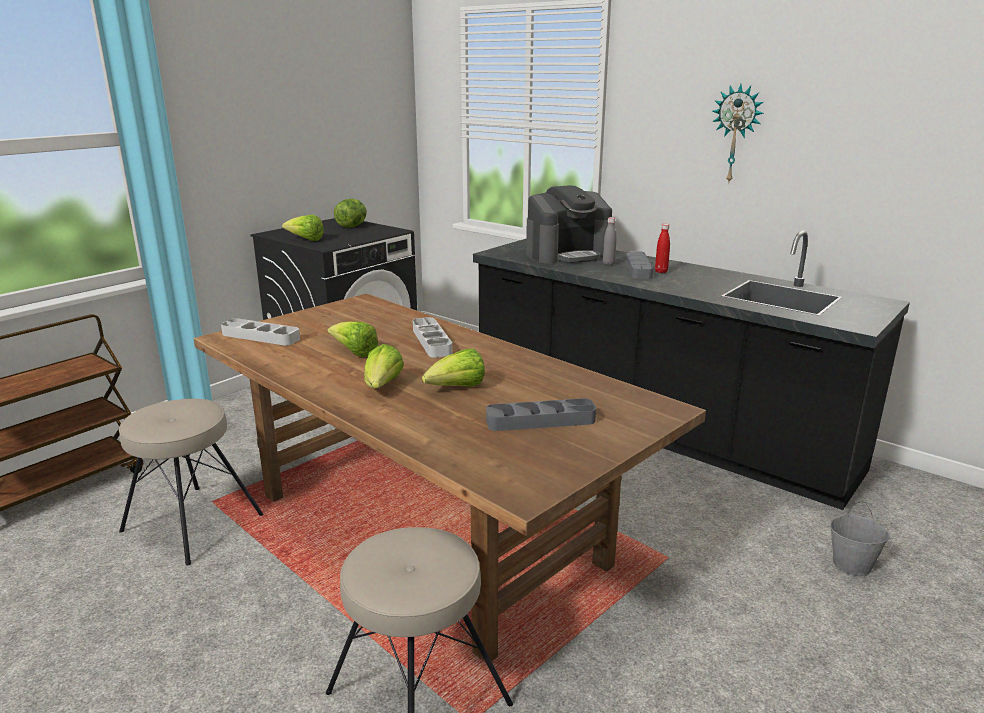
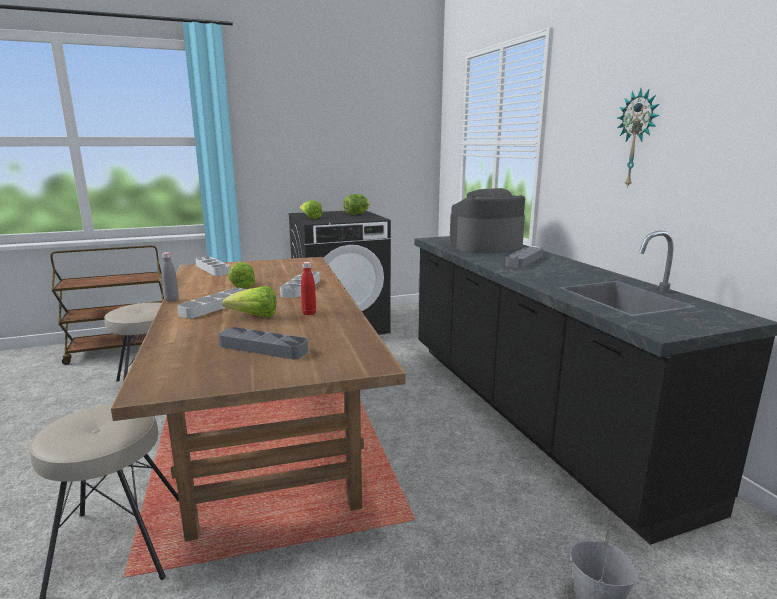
camera: 30 degrees right, 5 degrees down
lettuce [364,344,404,388] -> grey tray [177,288,246,318]
coffee machine [526,185,612,264] -> coffee machine turned 150 degrees clockwise [449,188,525,252]
grey bottle [603,217,616,265] -> grey bottle moved to [162,252,179,302]
red bottle [655,224,670,273] -> red bottle moved to [301,262,316,315]

